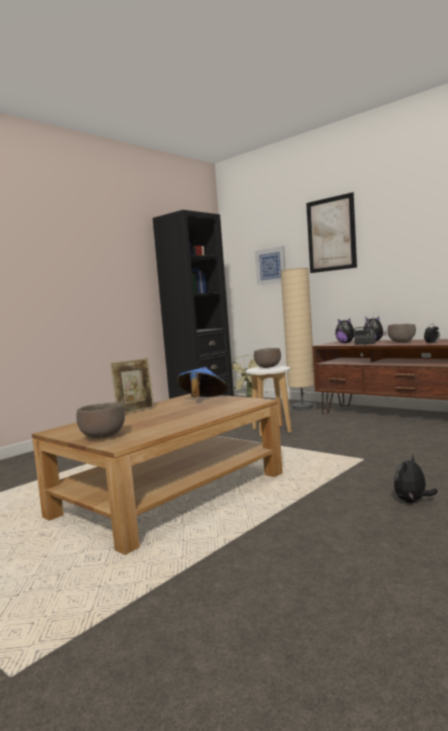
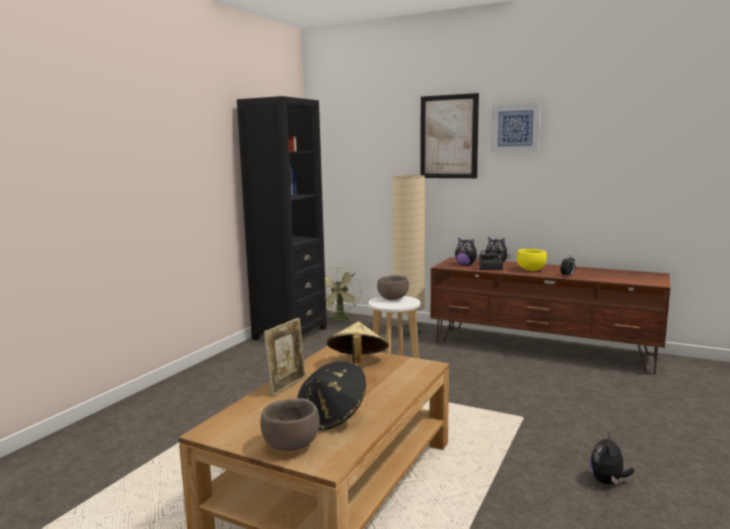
camera: 15 degrees left, 5 degrees up
blue hat [177,367,228,397] -> beige hat [327,322,389,364]
picture [255,246,286,285] -> picture moved to [491,103,541,152]
brown bowl [388,324,416,343] -> yellow bowl [517,249,547,271]
none -> black hat [297,361,366,430]

